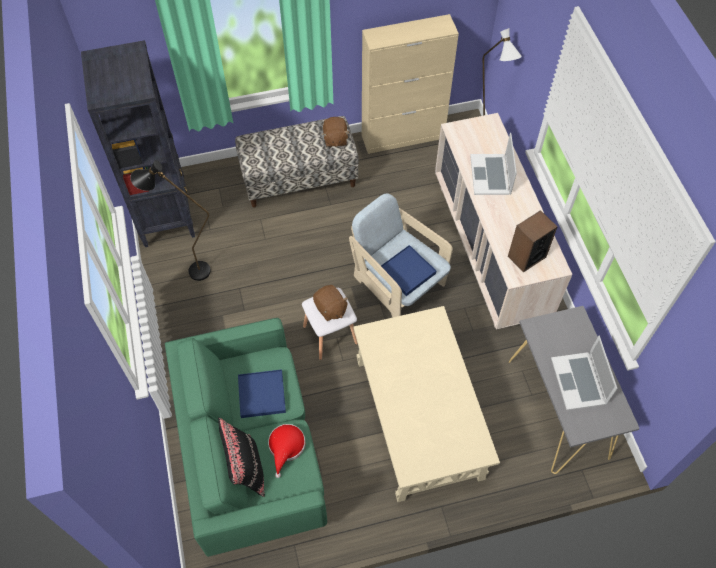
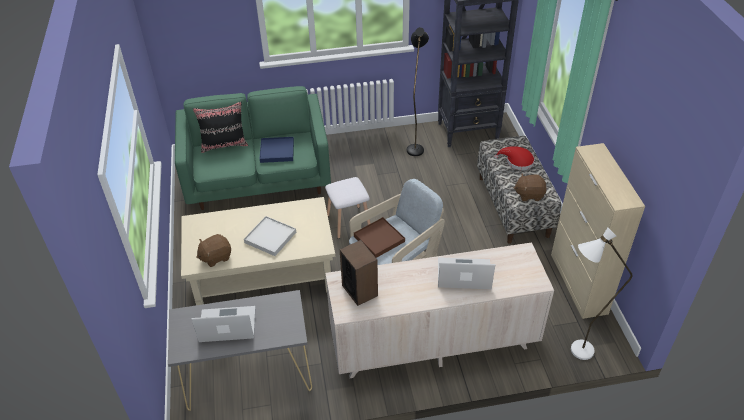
camera: 95 degrees right, 15 degrees down
red hat [268,424,305,478] -> red hat moved to [494,146,535,170]
brown plush toy [313,285,348,321] -> brown plush toy moved to [196,234,231,267]
blue tray [381,245,437,296] -> brown tray [354,217,405,258]
none -> white tray [244,216,296,256]

